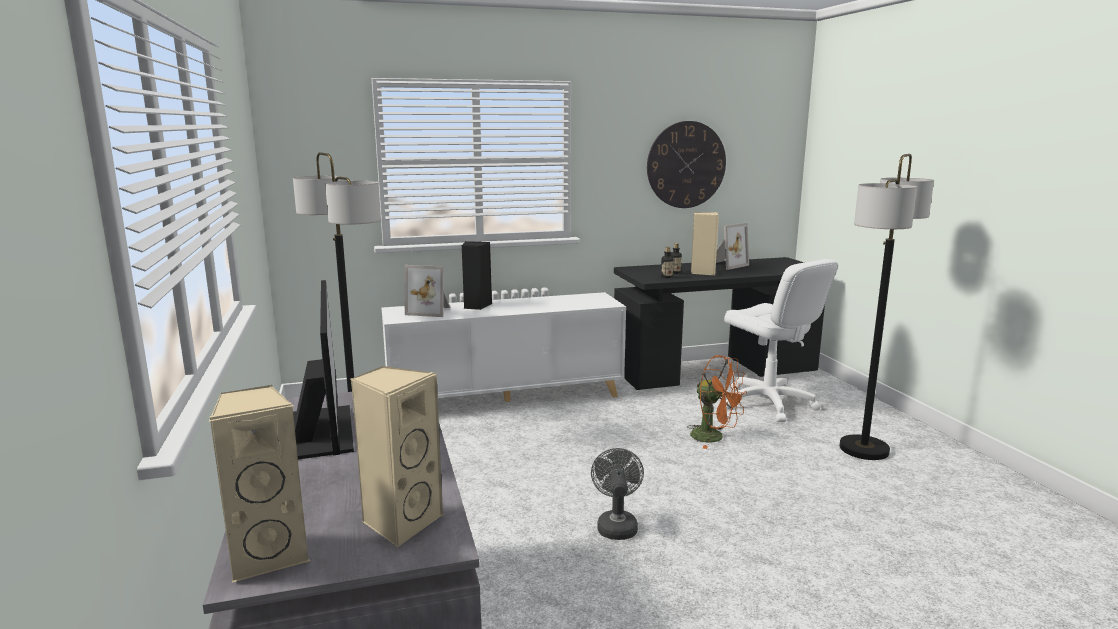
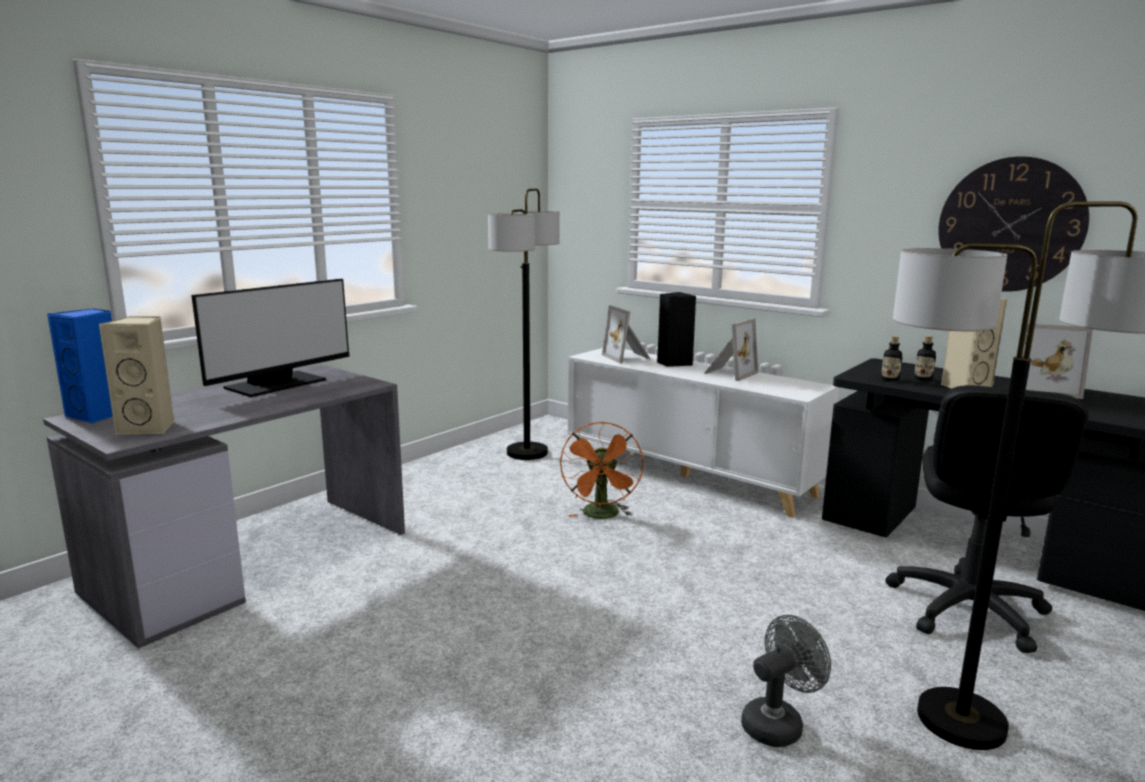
camera: 55 degrees right, 0 degrees up
beige speaker [209,385,310,583] -> blue speaker [47,309,113,424]
grey fan [591,448,644,540] -> grey fan moved to [741,615,831,747]
orange fan [687,355,747,449] -> orange fan moved to [560,422,643,519]
white office chair [724,259,838,422] -> black office chair [885,385,1089,653]
none -> picture frame [704,318,758,381]

